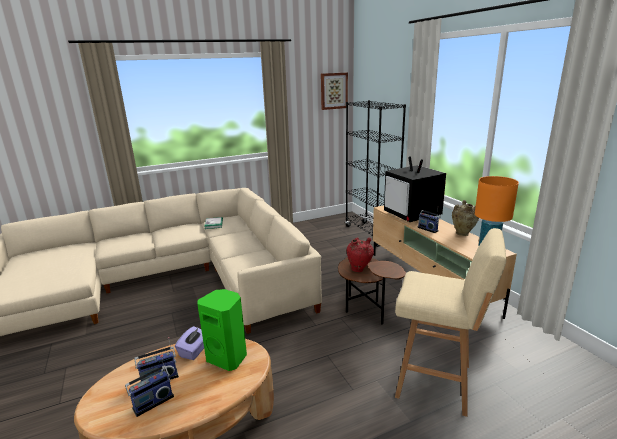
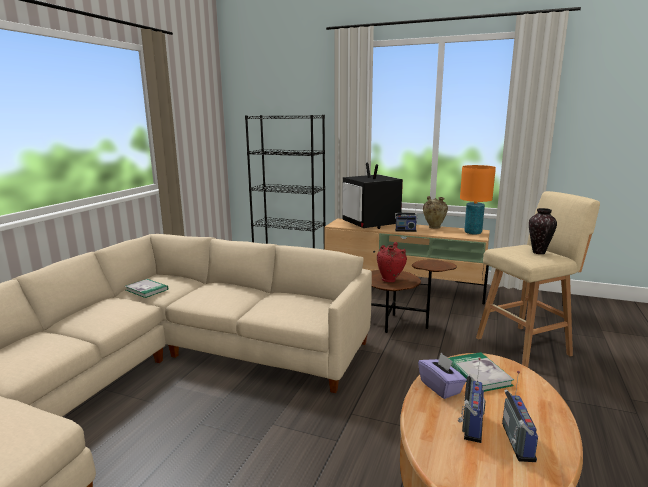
camera: 45 degrees left, 5 degrees down
green speaker [197,289,247,371] -> book [449,352,514,392]
picture [321,73,348,110] -> none
television [384,156,446,222] -> television turned 45 degrees clockwise [342,163,403,229]
none -> vase [529,208,557,254]

